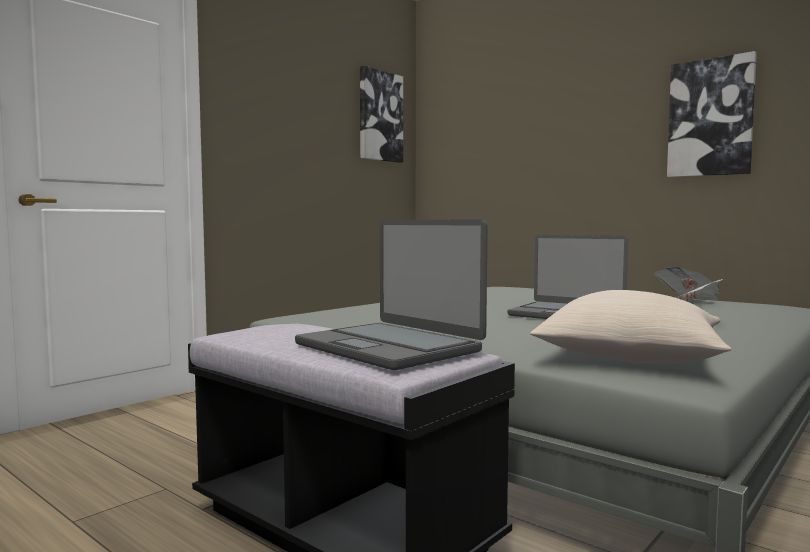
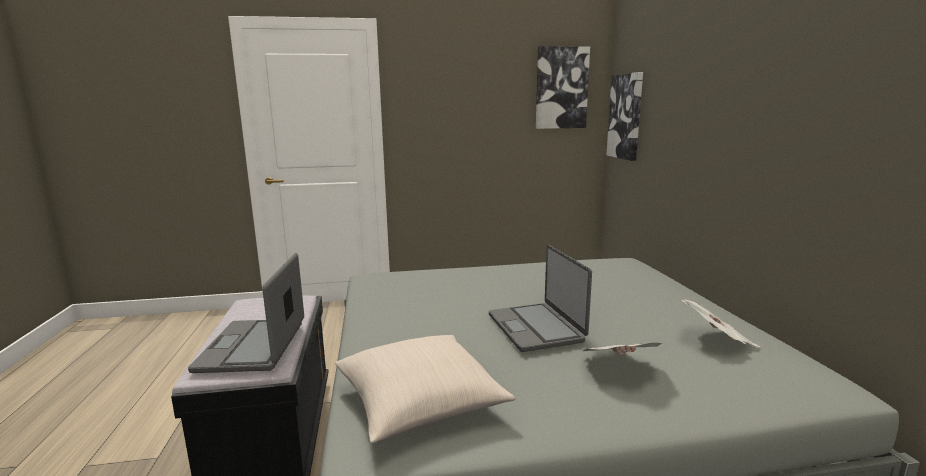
camera: 40 degrees right, 10 degrees up
picture [667,51,757,177] -> picture moved to [606,72,643,161]

